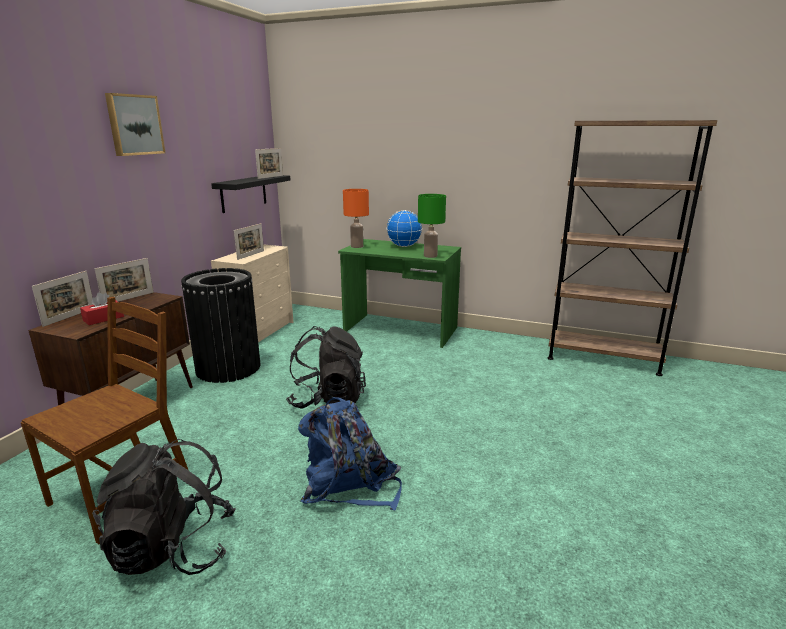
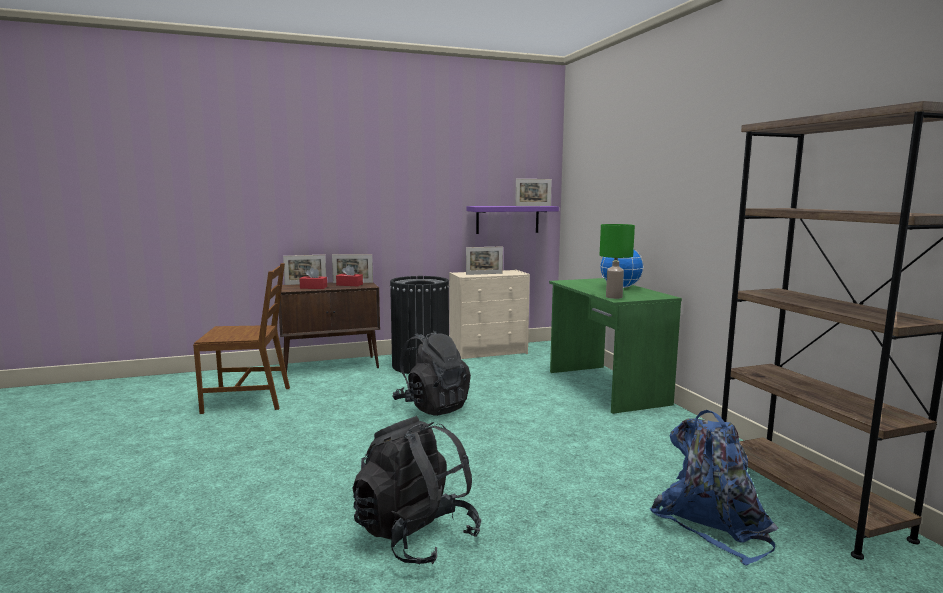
camera: 50 degrees right, 10 degrees down
black backpack [92,439,236,575] -> black backpack moved to [352,416,481,564]
picture [105,93,165,156] -> none
black shelf [211,175,290,213] -> purple shelf [467,206,559,234]
blue backpack [298,397,402,510] -> blue backpack moved to [650,410,778,566]
orange table lamp [343,189,369,248] -> none
none -> red tissue box [336,265,363,286]

